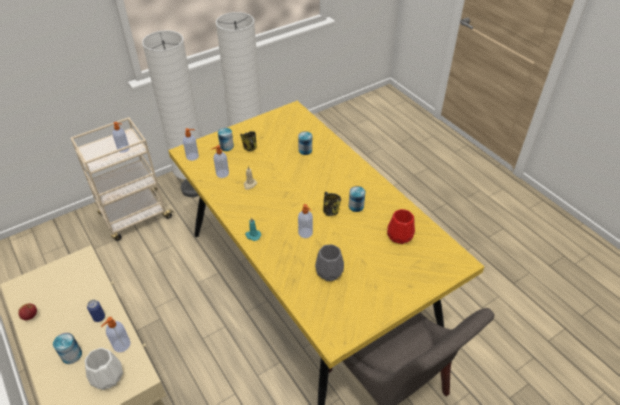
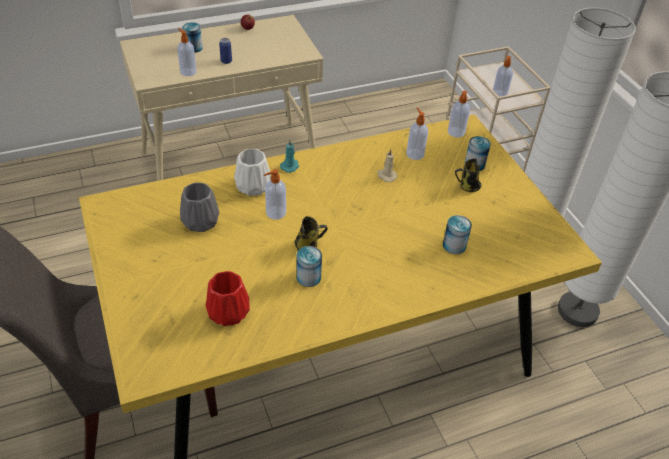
camera: 100 degrees right, 0 degrees up
white vase [85,348,123,390] -> white vase moved to [234,149,271,196]

